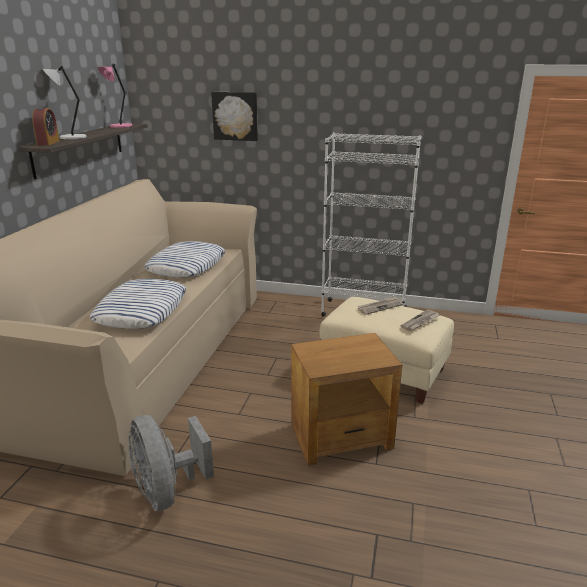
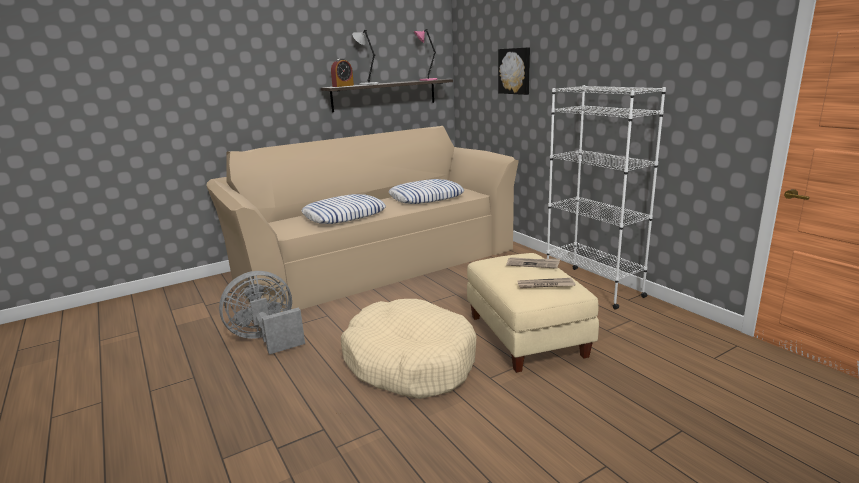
camera: 45 degrees right, 5 degrees down
grey fan [128,415,214,511] -> grey fan turned 45 degrees clockwise [219,271,305,355]
brown side table [291,333,402,465] -> beige dog bed [341,299,477,399]

